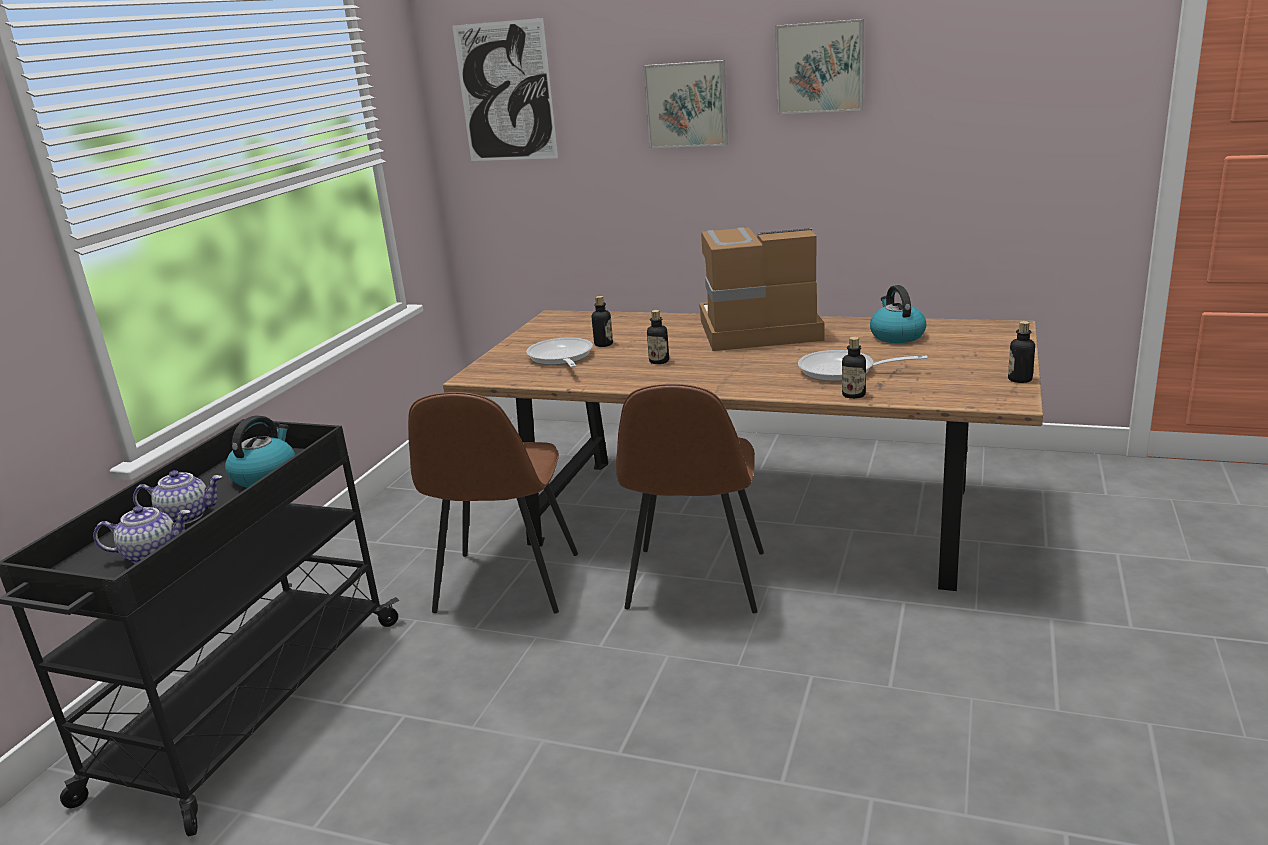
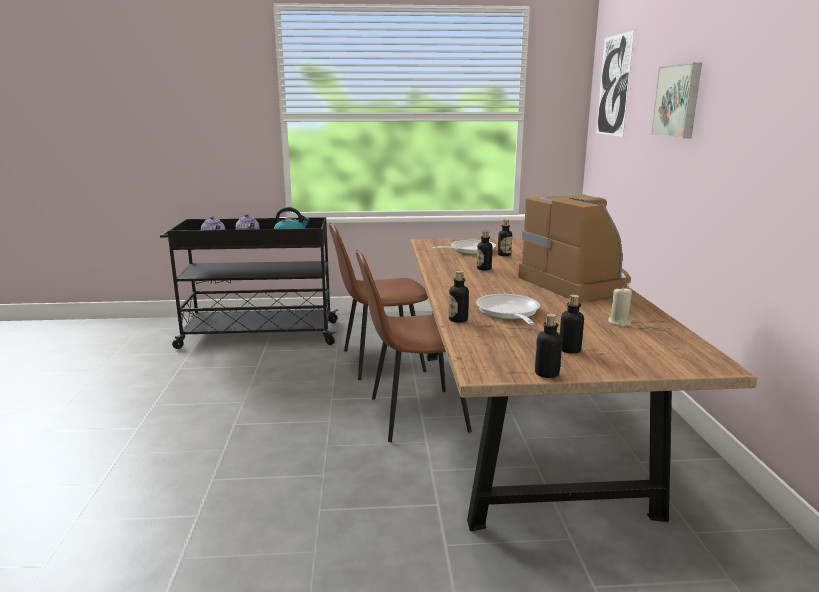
camera: 65 degrees right, 5 degrees down
picture [775,19,864,114] -> none
kettle [870,285,926,343] -> beige candle [608,287,632,327]
none -> bottle [560,295,584,354]

